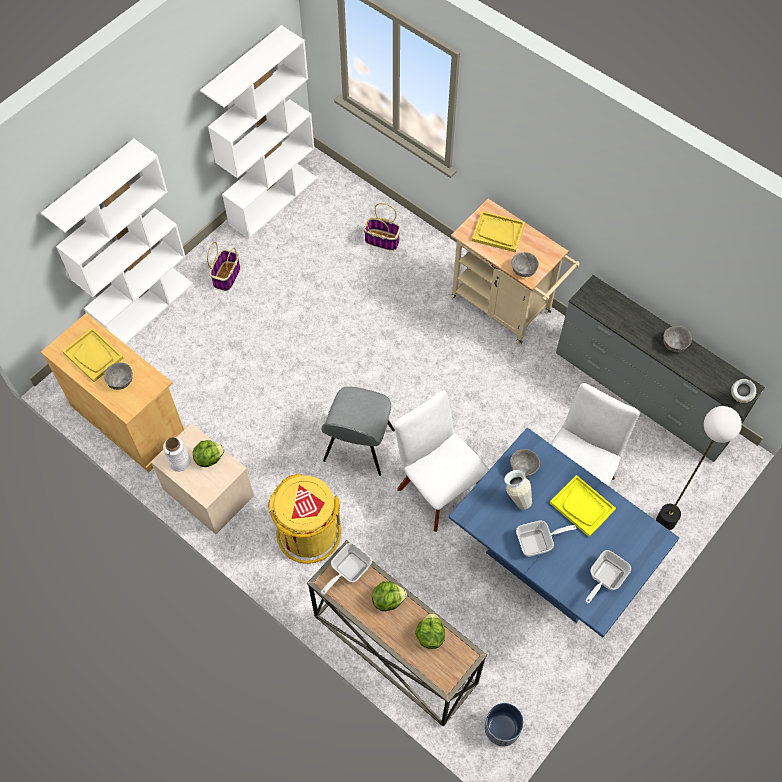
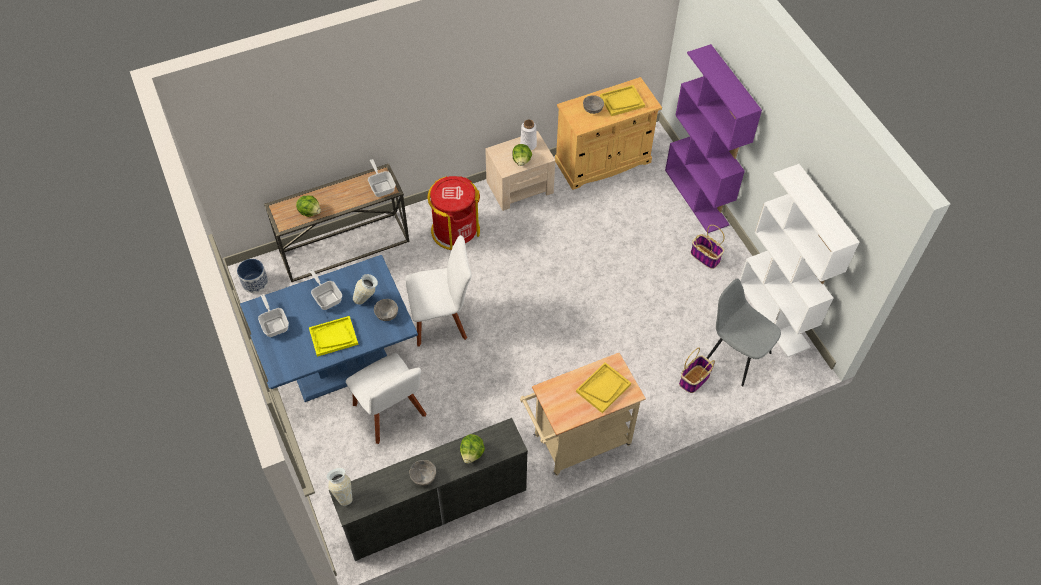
camera: 115 degrees right, 5 degrees down
white bookcase [41,139,193,344] -> purple bookcase [665,44,762,233]
yellow trash can [268,474,341,564] -> red trash can [428,176,480,250]
grey chair [321,387,395,476] -> grey chair moved to [707,278,781,387]
lettuce [372,581,407,611] -> lettuce moved to [460,434,485,464]
grey bowl [511,252,539,277] -> none
frying pan [516,520,577,557] -> frying pan turned 135 degrees clockwise [310,269,342,310]
floor lamp [656,406,742,530] -> none

